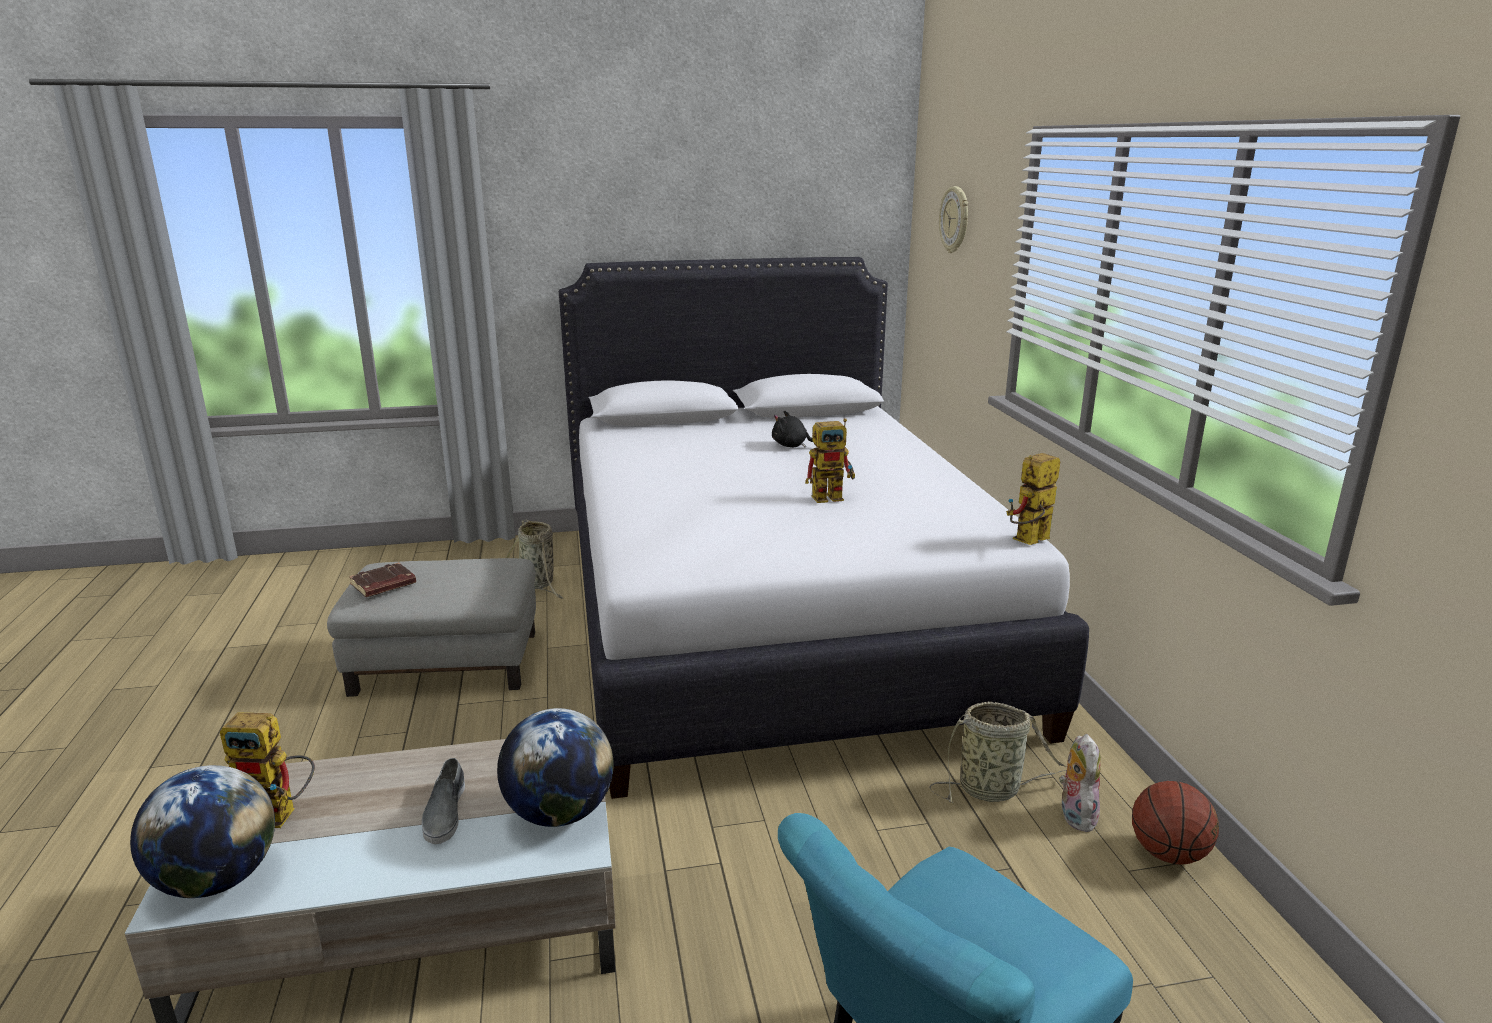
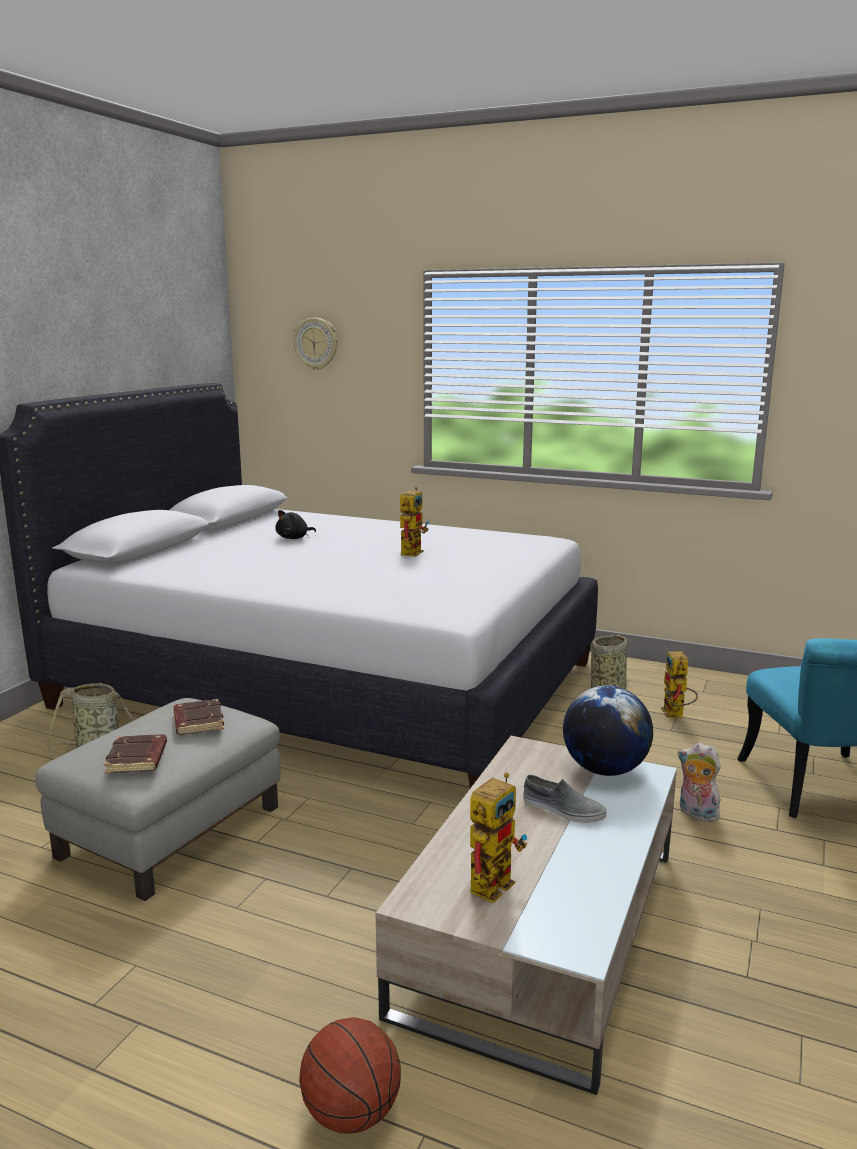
camera: 55 degrees left, 5 degrees down
globe [130,765,275,898] -> none
toy robot [1006,453,1060,545] -> toy robot moved to [661,651,698,718]
plush toy [1059,734,1101,833] -> plush toy moved to [678,742,721,822]
basketball [1132,781,1219,865] -> basketball moved to [299,1017,401,1134]
none -> brown book [173,699,224,735]

